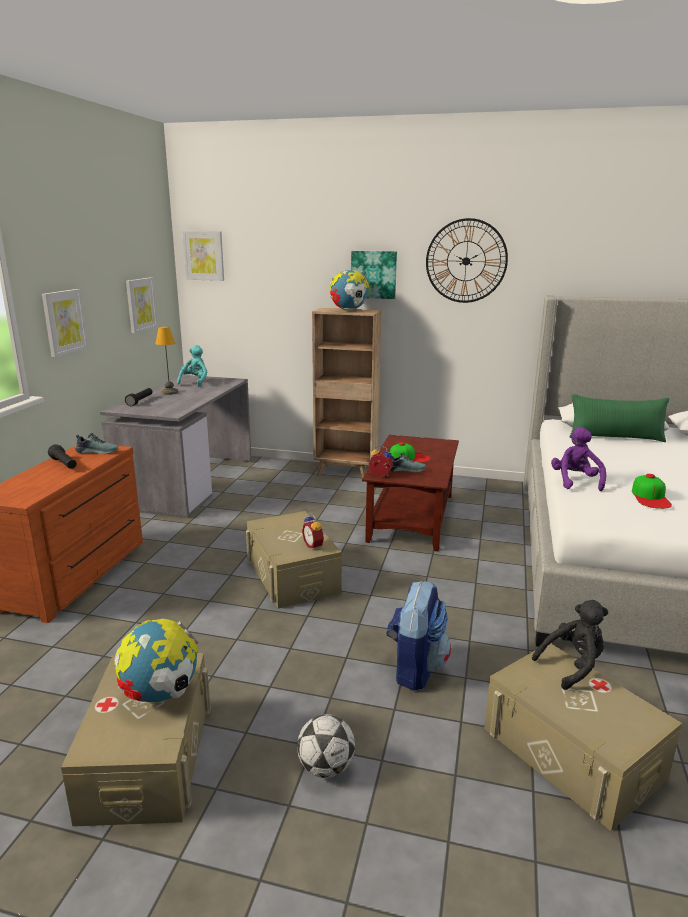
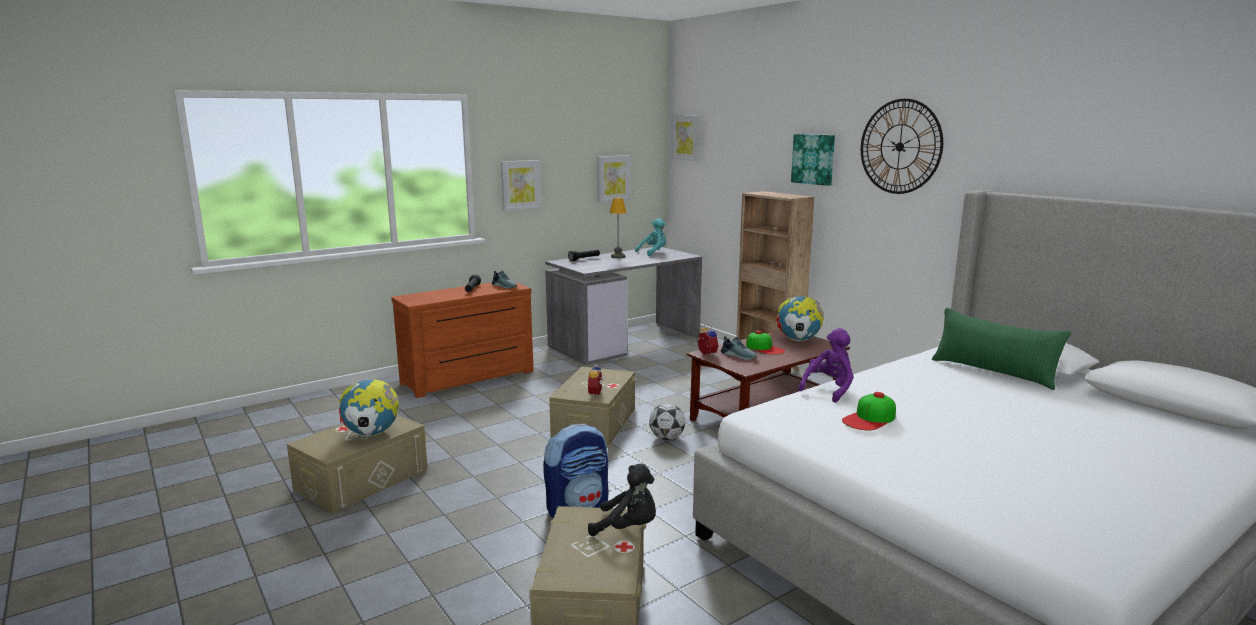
camera: 40 degrees right, 5 degrees down
football [297,714,355,778] -> football moved to [649,404,685,440]
globe [330,270,370,311] -> globe moved to [776,296,824,341]

